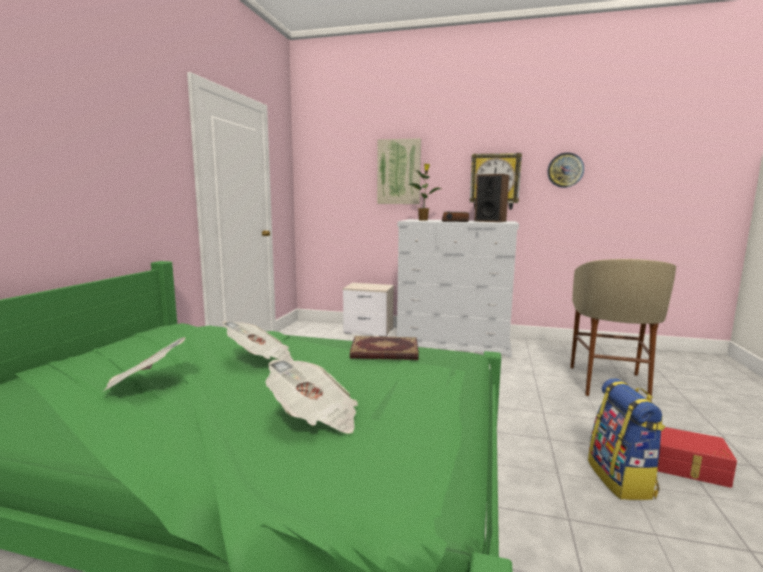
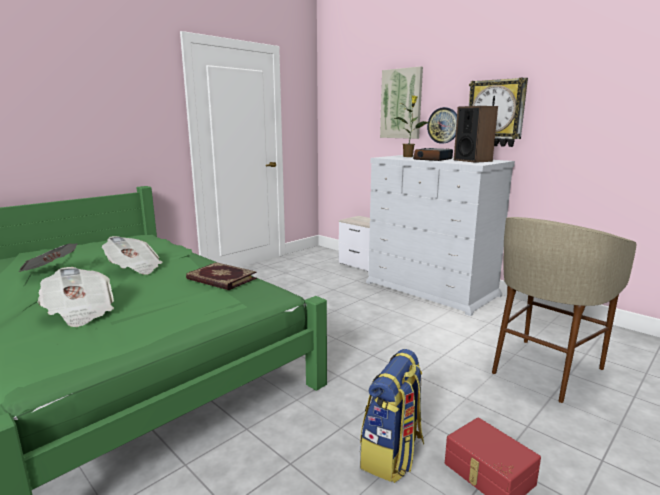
camera: 30 degrees right, 5 degrees up
wall clock [547,152,584,188] -> wall clock moved to [427,107,457,144]

